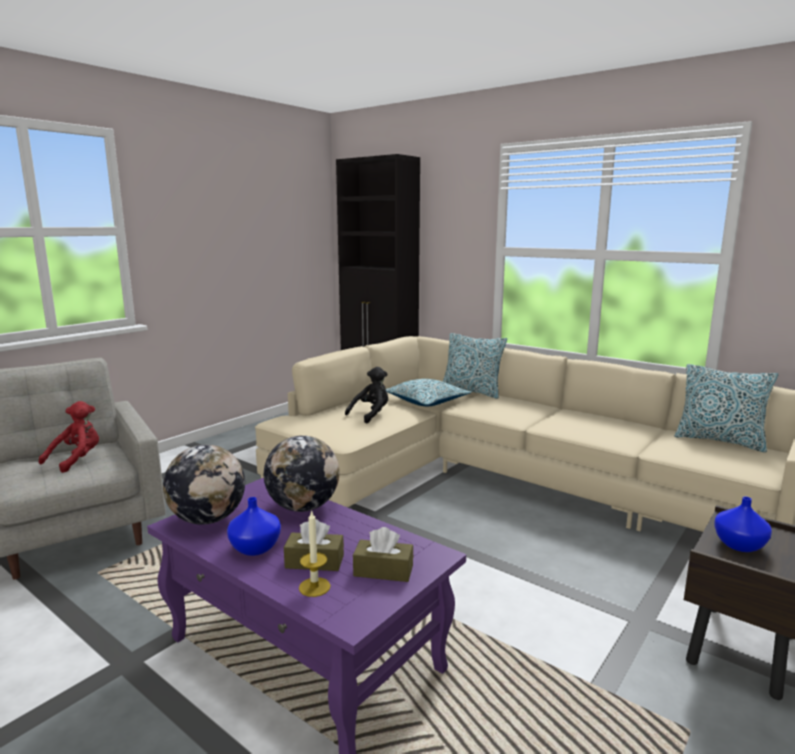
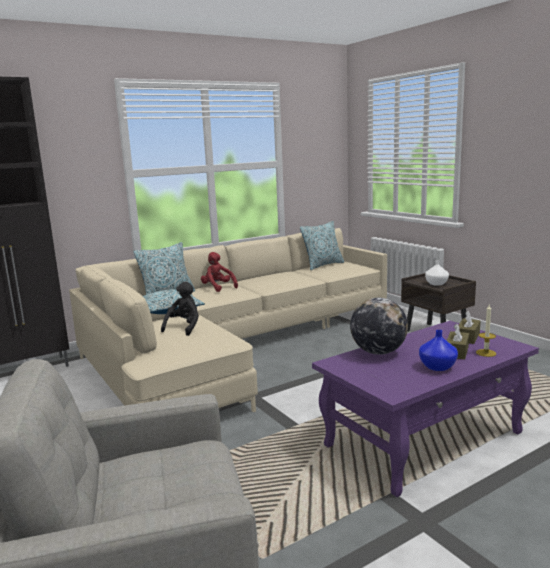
camera: 70 degrees left, 0 degrees up
red plush toy [39,401,99,473] -> red plush toy moved to [201,252,238,292]
globe [163,445,245,525] -> none
black plush toy [345,367,388,424] -> black plush toy turned 45 degrees clockwise [161,282,199,336]
blue vase [714,496,772,552] -> white vase [425,261,449,286]

